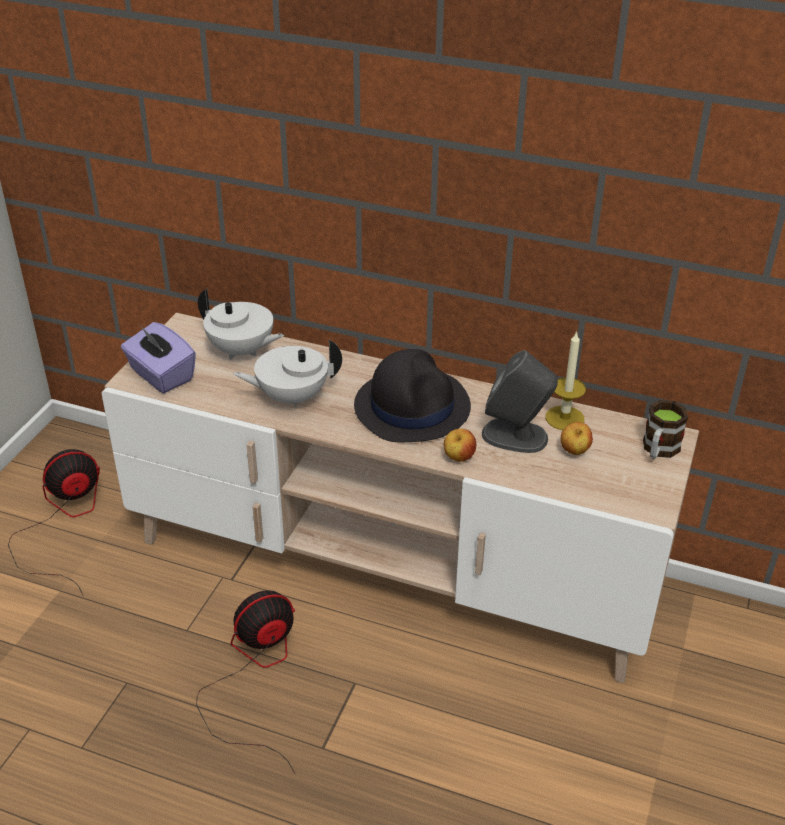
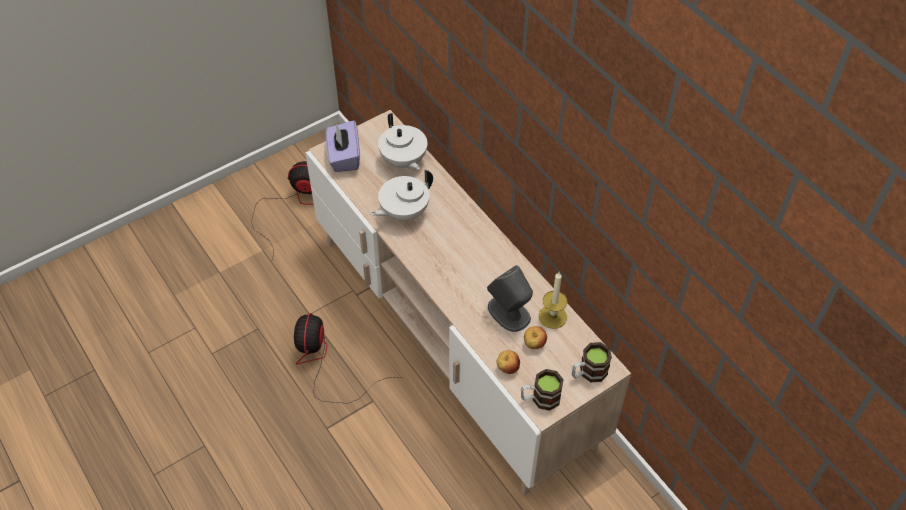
camera: 35 degrees right, 15 degrees up
fan [196,590,295,774] -> fan turned 90 degrees counterclockwise [294,313,401,404]
white teapot [233,340,342,408] -> white teapot turned 60 degrees counterclockwise [371,170,433,221]
black hat [354,349,471,442] -> none
apple [444,429,476,462] -> apple moved to [497,350,520,374]
none -> mug [521,369,564,411]

